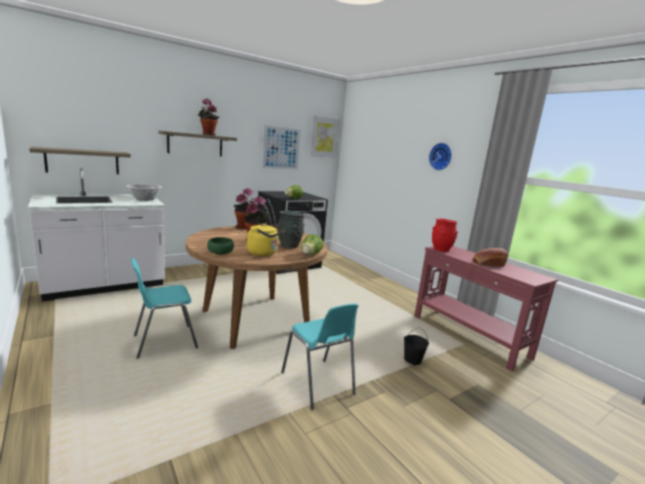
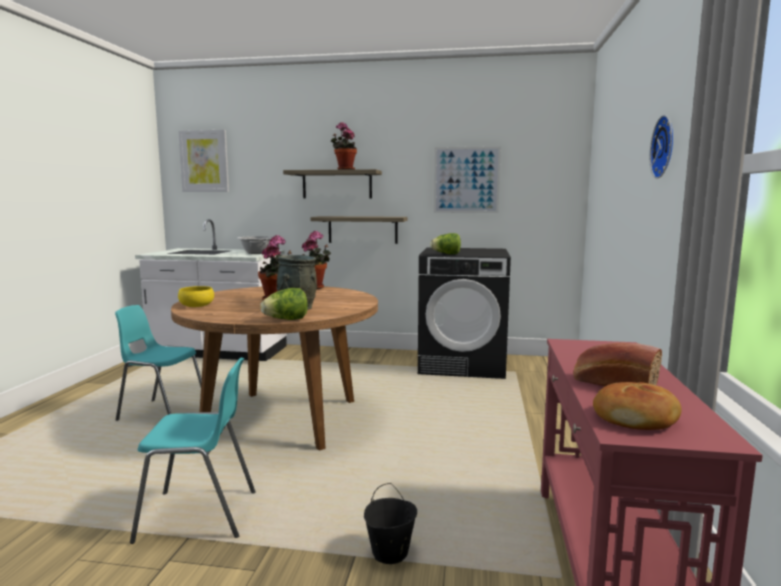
camera: 45 degrees right, 5 degrees down
shelf [29,147,131,174] -> shelf moved to [310,216,408,244]
green bowl [207,237,234,255] -> yellow bowl [178,286,214,307]
yellow kettle [247,224,285,256] -> none
turquoise chair [281,303,358,410] -> turquoise chair turned 105 degrees counterclockwise [130,357,256,544]
picture [310,115,340,158] -> picture moved to [178,130,229,192]
red vase [432,219,458,252] -> none
none -> bread [593,382,682,430]

